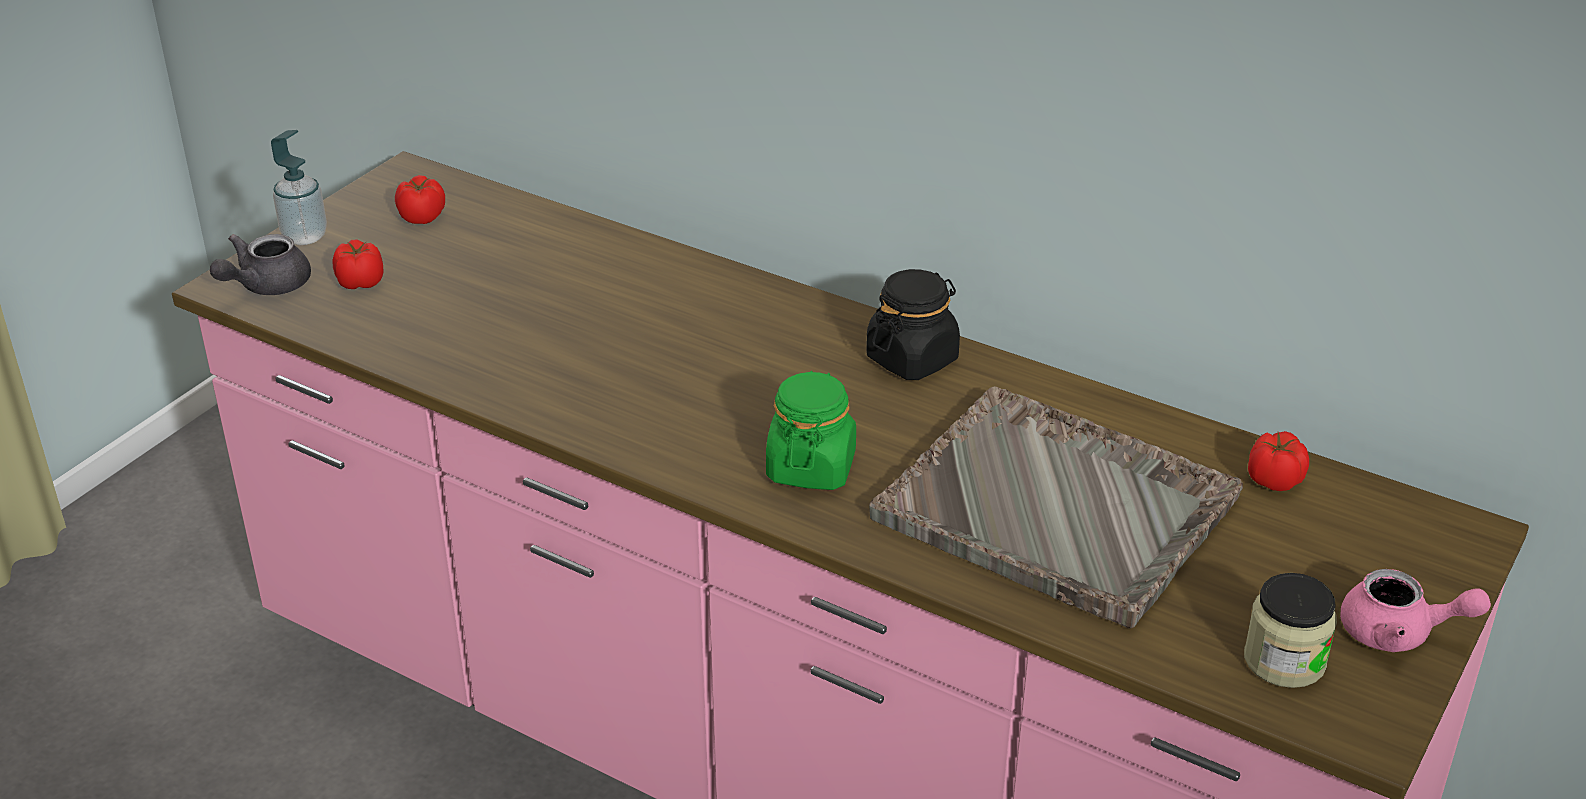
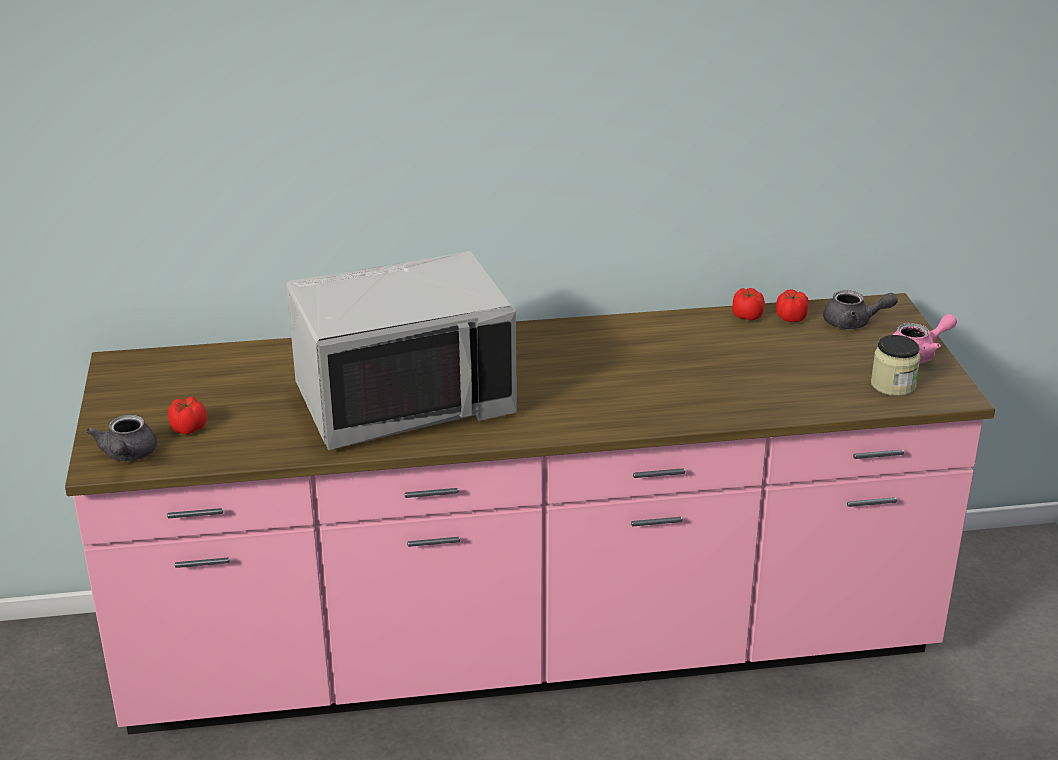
camera: 40 degrees left, 5 degrees down
soap dispenser [271,130,327,245] -> none
tomato [395,175,445,224] -> tomato moved to [732,288,765,321]
green jar [766,371,856,490] -> none
black jar [866,269,960,380] -> none
grey tray [869,386,1243,628] -> none
none -> grey microwave [286,251,517,450]
none -> grey teapot [823,290,898,329]

